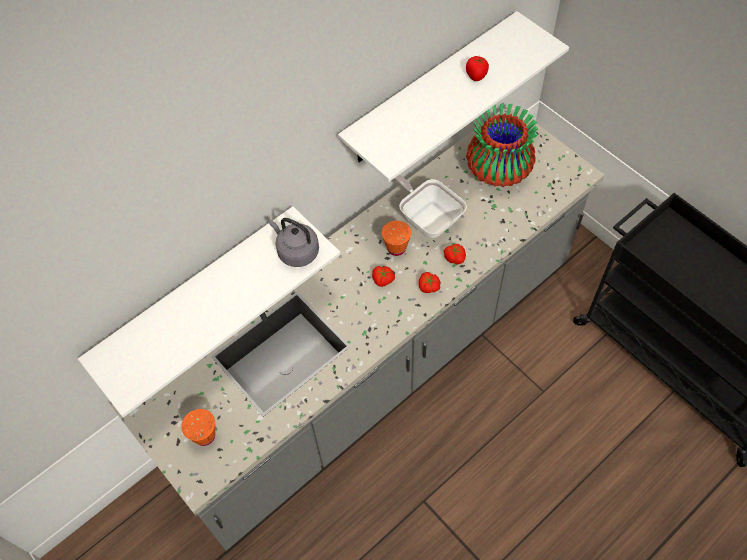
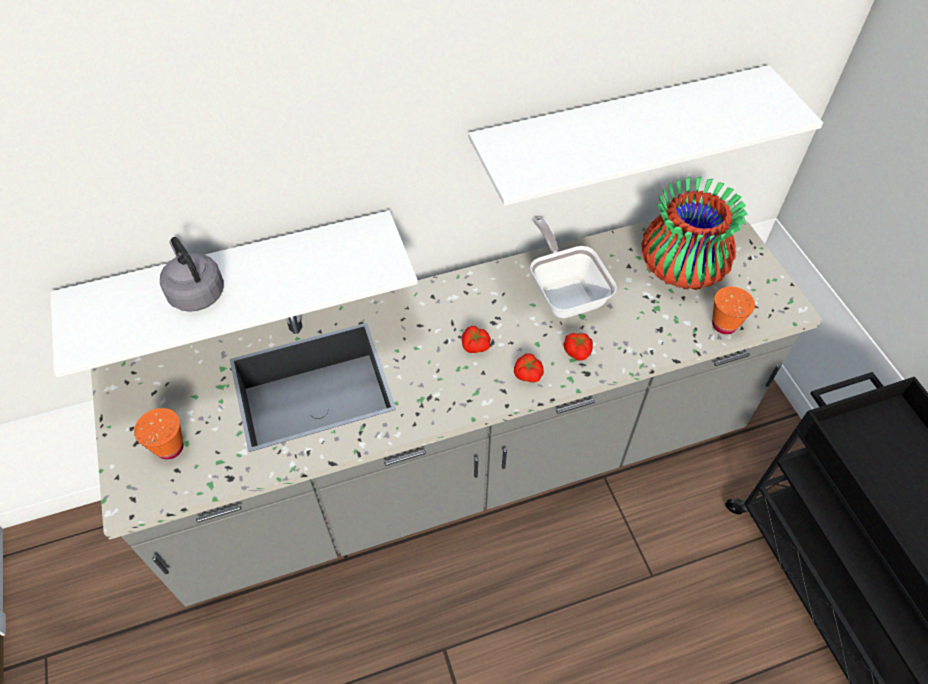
camera: 20 degrees right, 5 degrees down
grey kettle [269,218,319,267] -> grey kettle moved to [160,237,224,312]
orange cup [382,221,411,256] -> orange cup moved to [712,286,755,334]
tomato [466,56,489,81] -> none

